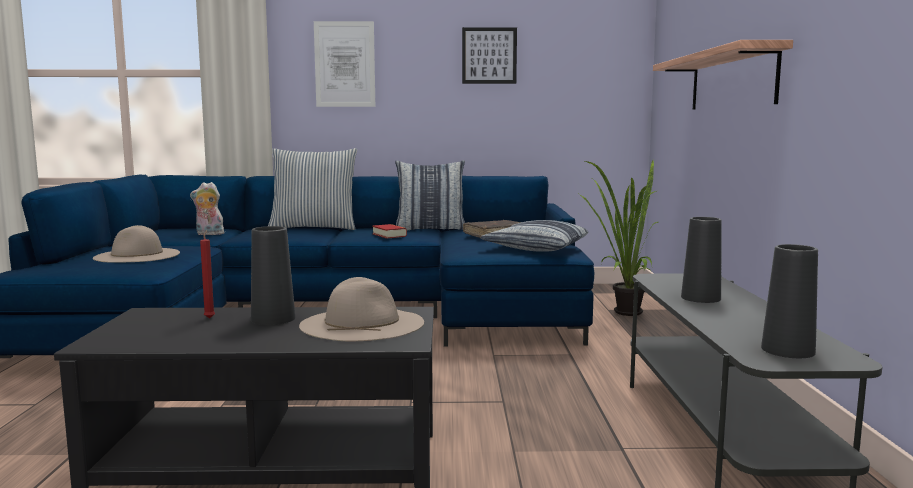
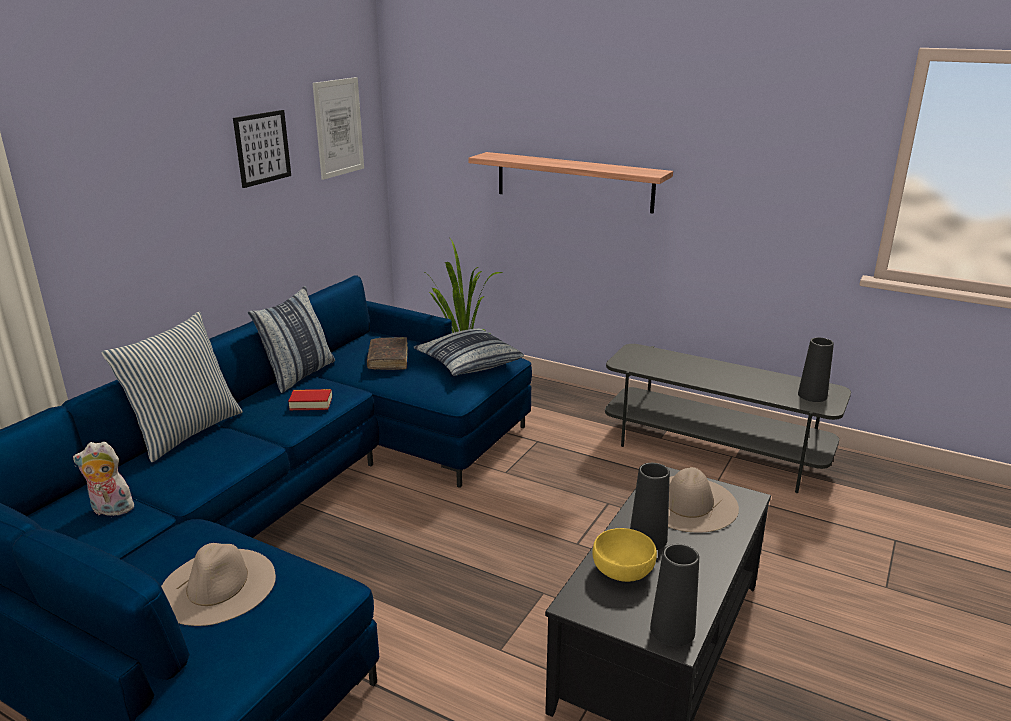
camera: 60 degrees left, 15 degrees up
plush toy [190,182,225,235] -> plush toy turned 60 degrees clockwise [73,441,134,516]
red candle [200,230,215,319] -> yellow bowl [592,528,657,582]
picture [314,21,375,107] -> picture moved to [313,77,364,180]
black vase [681,217,722,303] -> black vase moved to [650,544,699,647]

